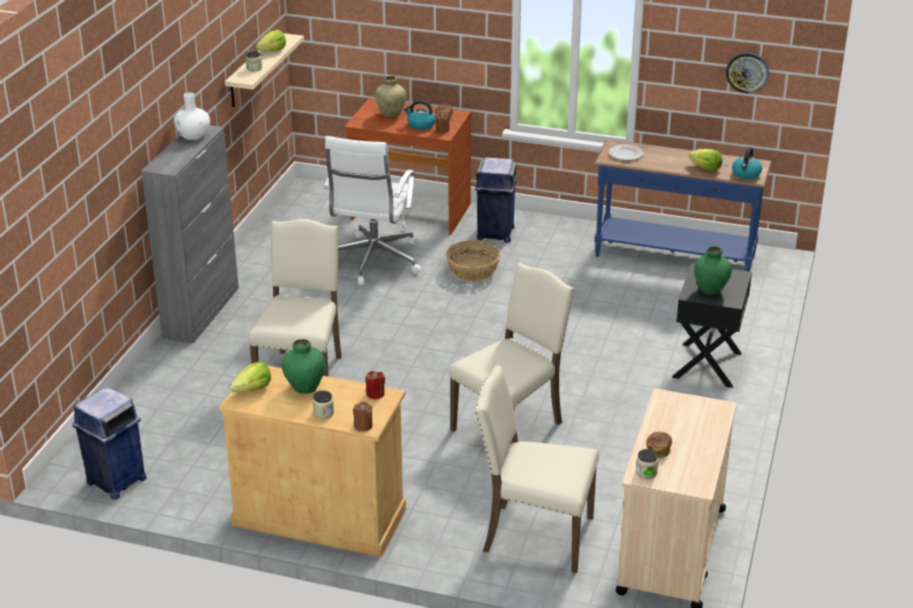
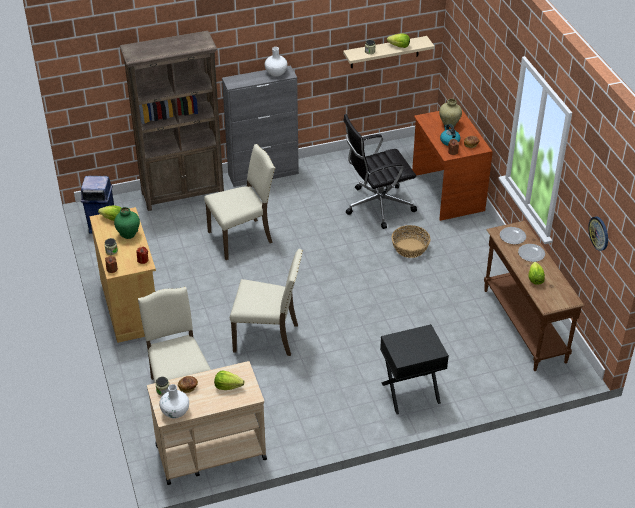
camera: 55 degrees right, 10 degrees up
white office chair [324,136,421,285] -> black office chair [343,114,417,229]
blue trash can [475,157,517,243] -> none
blue console table [594,139,772,272] -> brown console table [484,221,584,371]
green vase [694,246,732,295] -> none
kettle [732,147,762,179] -> none
none -> brown bookcase [120,31,224,211]
none -> white vase [159,384,189,418]
none -> lettuce [214,371,244,390]
none -> plate [518,244,545,262]

